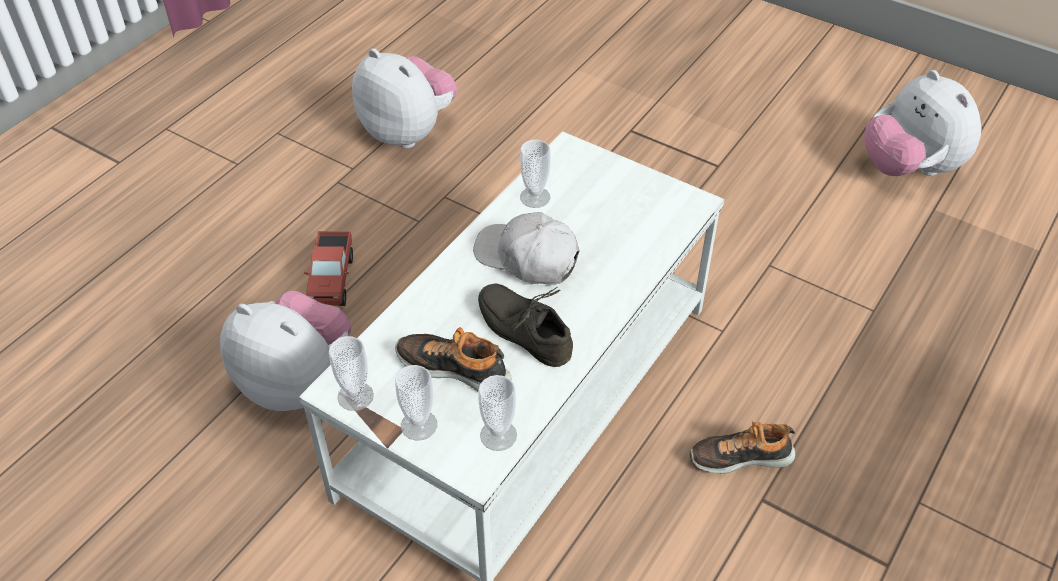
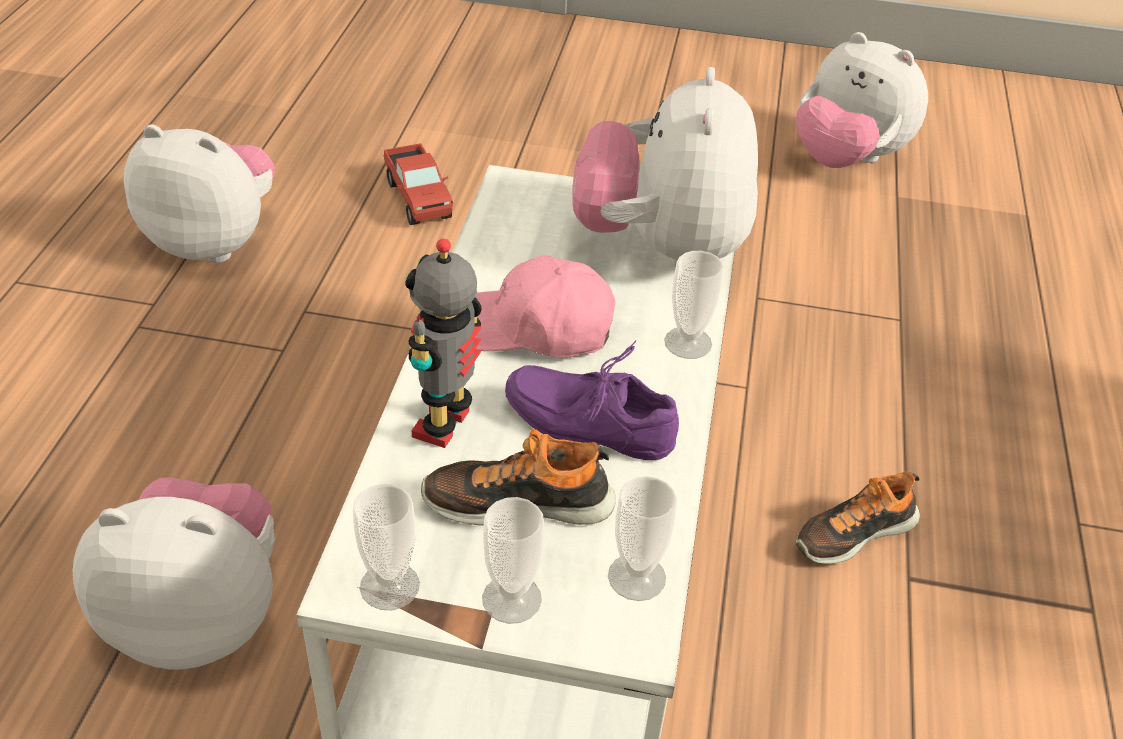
camera: 25 degrees left, 5 degrees down
toy truck [304,231,353,306] -> toy truck moved to [384,143,453,225]
white cap [473,212,579,285] -> pink cap [475,255,615,358]
grey shoe [478,283,573,367] -> purple shoe [505,341,679,460]
cup [520,140,551,208] -> cup moved to [664,251,724,359]
none -> toy robot [405,238,481,448]
none -> plush toy [572,67,758,267]

